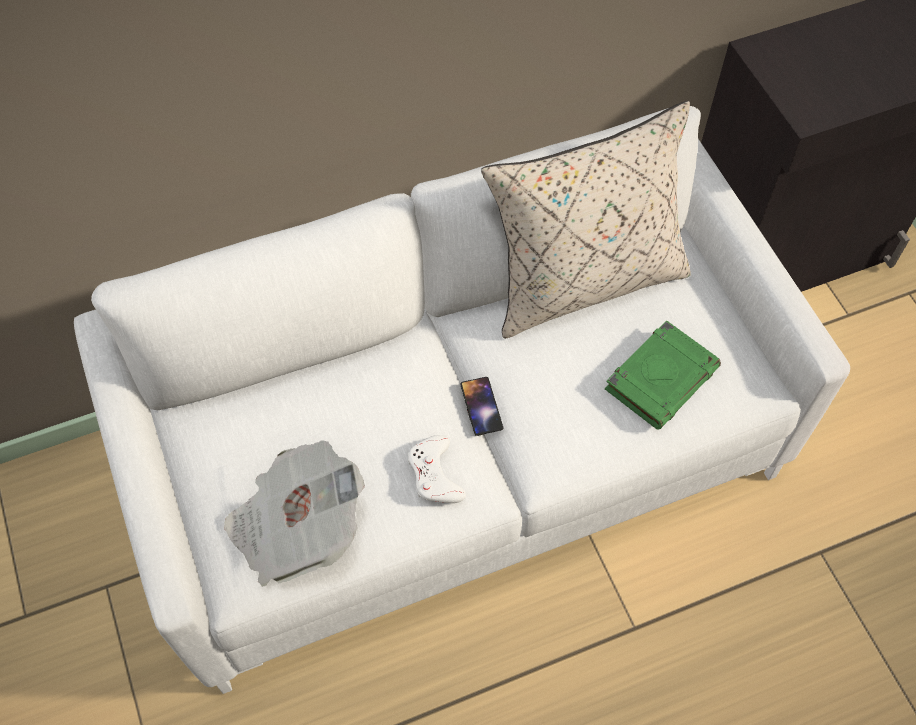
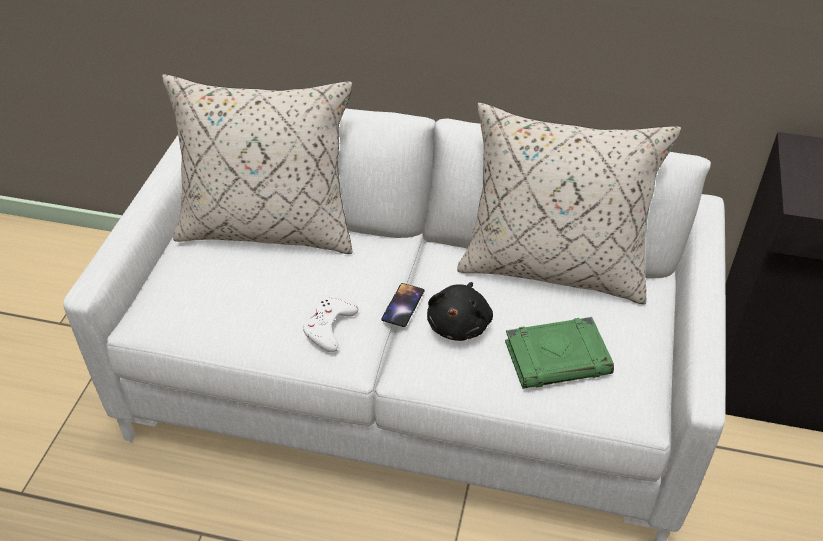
camera: 35 degrees right, 15 degrees down
newspaper [224,440,365,587] -> none
none -> beige pillow [162,74,353,254]
none -> black plush toy [427,282,493,341]

